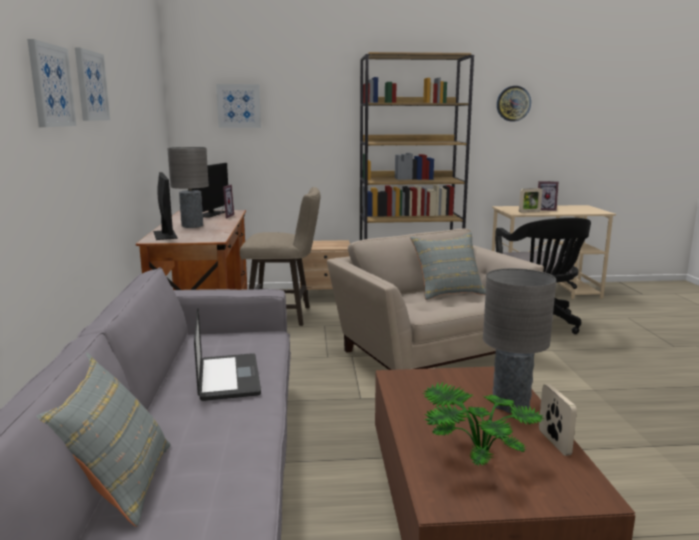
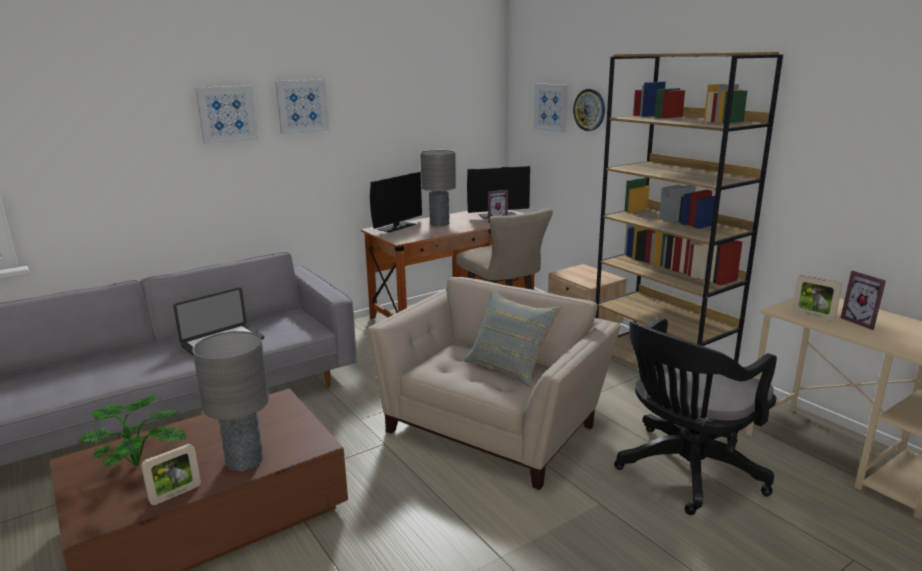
camera: 60 degrees right, 5 degrees up
grey pillow [36,353,171,527] -> none
wall clock [497,86,531,121] -> wall clock moved to [573,89,605,131]

